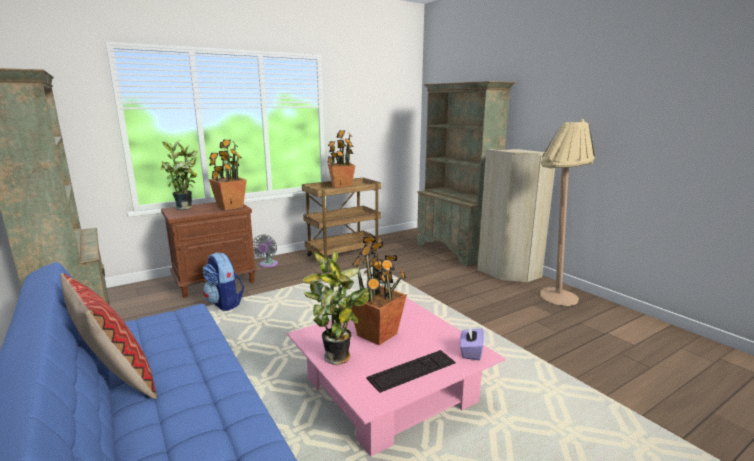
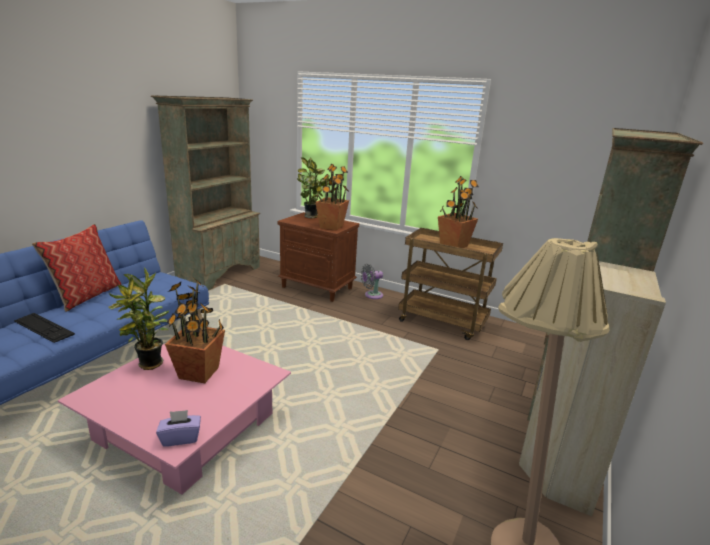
camera: 60 degrees right, 5 degrees up
backpack [202,252,244,311] -> none
keyboard [367,350,456,393] -> keyboard moved to [14,313,75,343]

